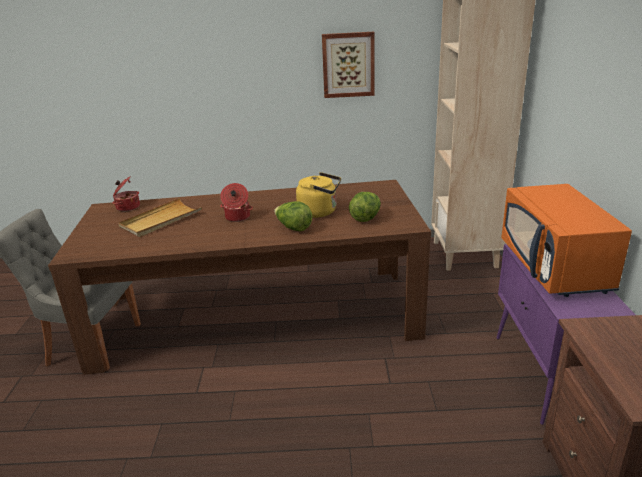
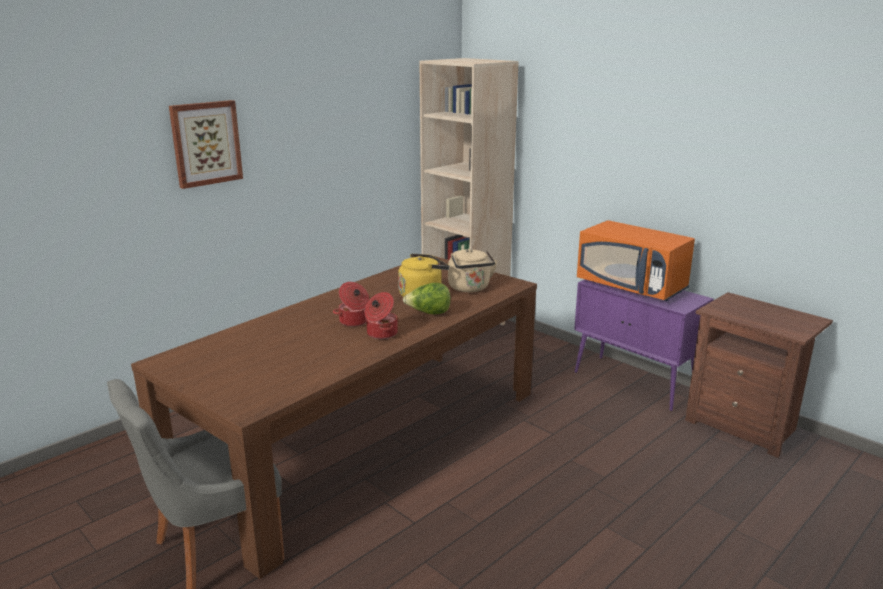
camera: 45 degrees left, 5 degrees down
cooking pot [112,176,140,211] -> cooking pot moved to [365,292,398,339]
beige tray [118,198,202,237] -> none
picture [322,32,375,98] -> picture moved to [169,100,243,189]
lettuce [349,192,381,222] -> beige kettle [448,249,498,292]

